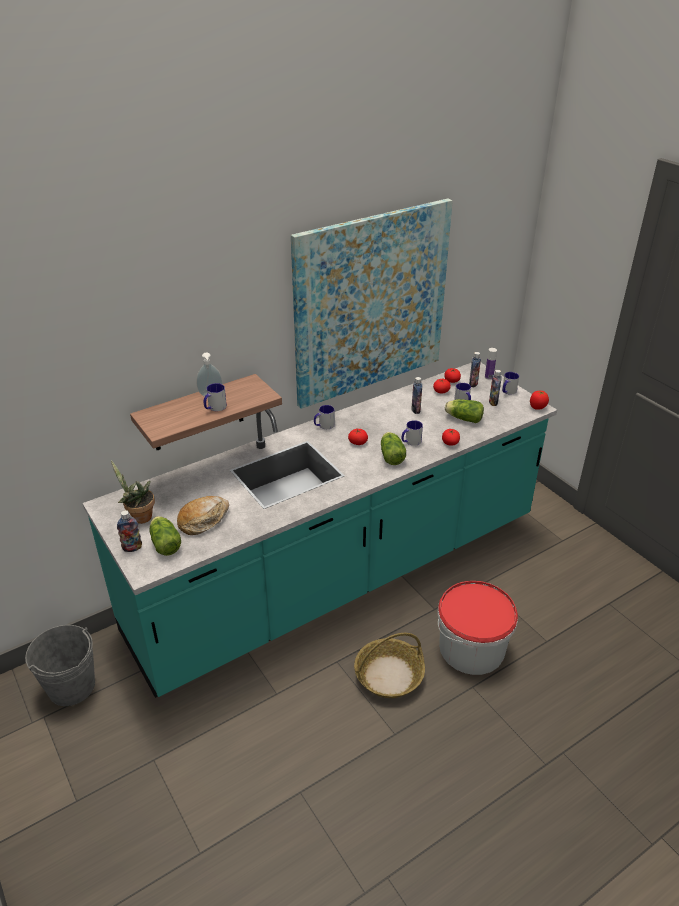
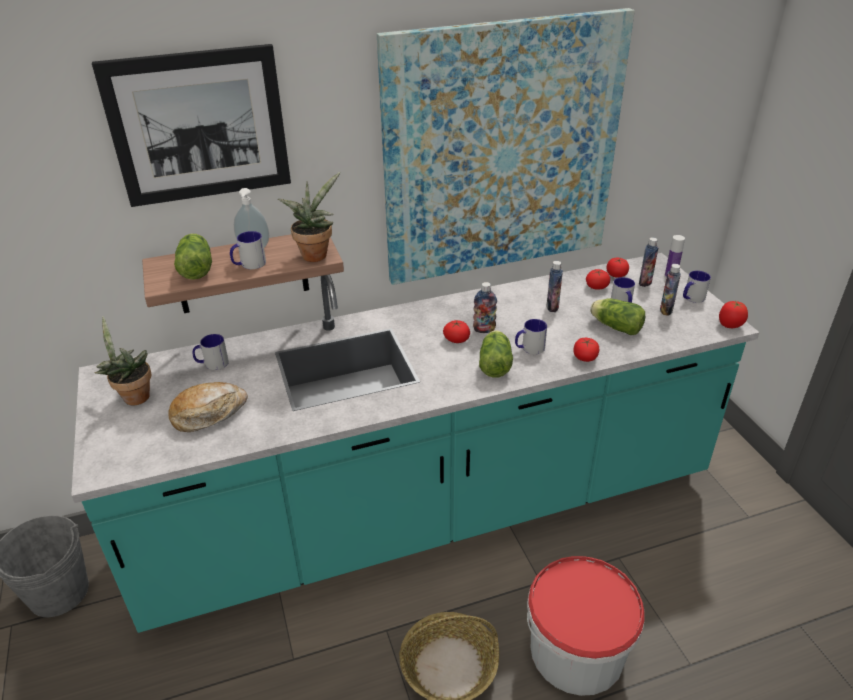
camera: 15 degrees right, 0 degrees up
bottle [117,510,142,552] -> bottle moved to [473,282,497,333]
lettuce [150,516,181,556] -> lettuce moved to [174,234,212,280]
mug [314,405,335,429] -> mug moved to [193,334,229,370]
none -> picture [92,44,291,207]
none -> potted plant [278,172,340,262]

